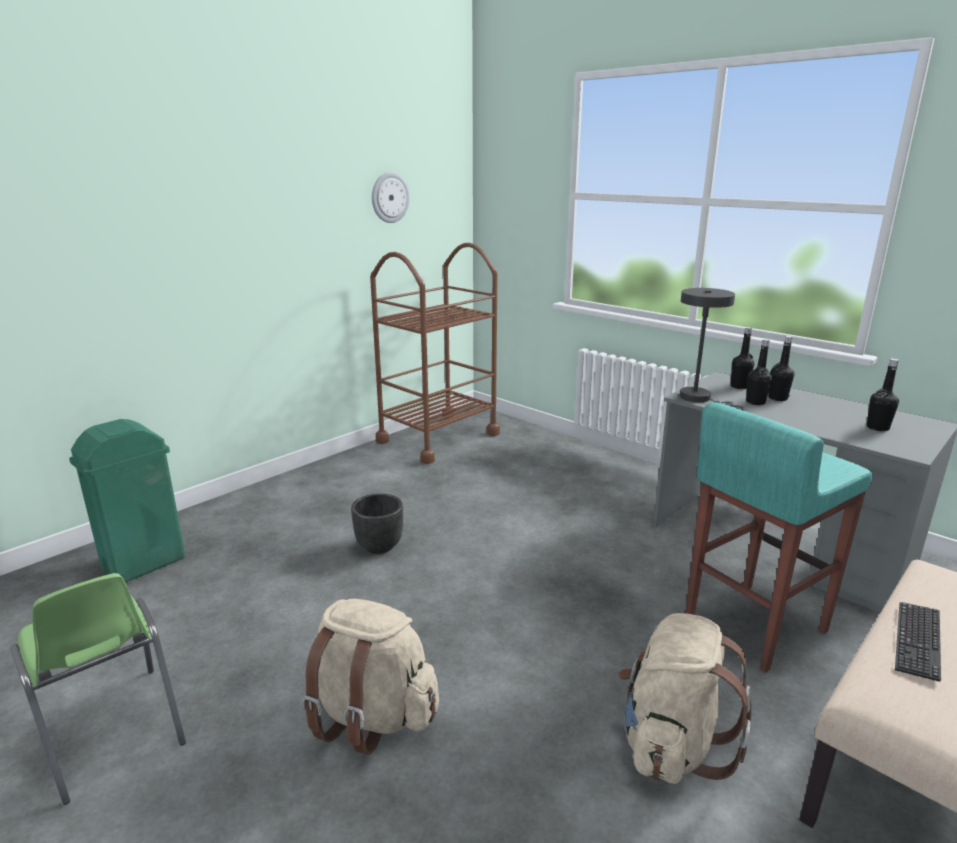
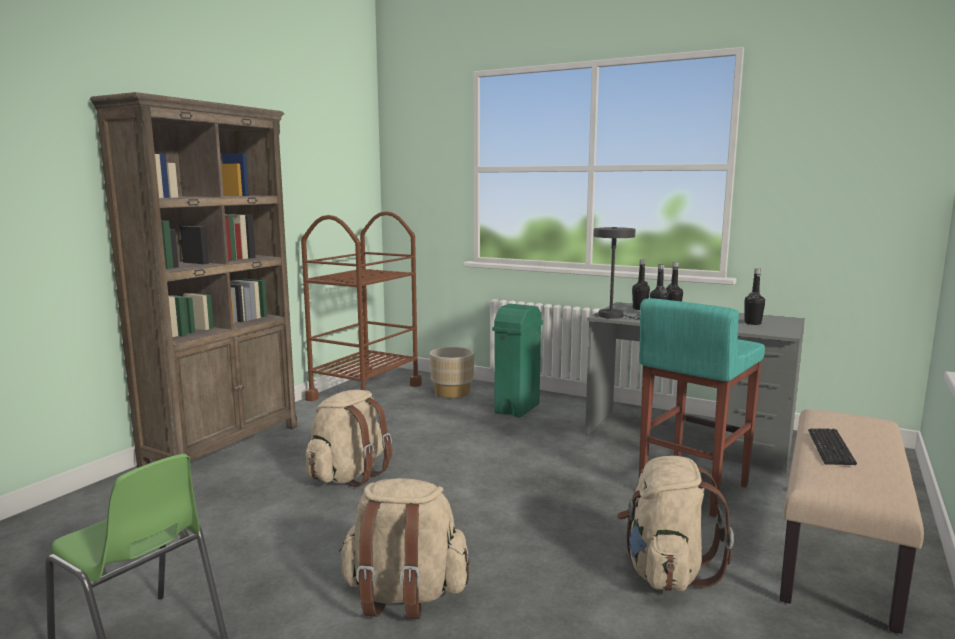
camera: 15 degrees left, 10 degrees down
green trash can [69,419,185,583] -> green trash can moved to [492,304,543,418]
black planter [351,493,403,554] -> beige backpack [306,390,392,487]
wall clock [372,172,410,223] -> none
none -> brown bookcase [90,92,297,468]
none -> beige planter [430,347,474,398]

